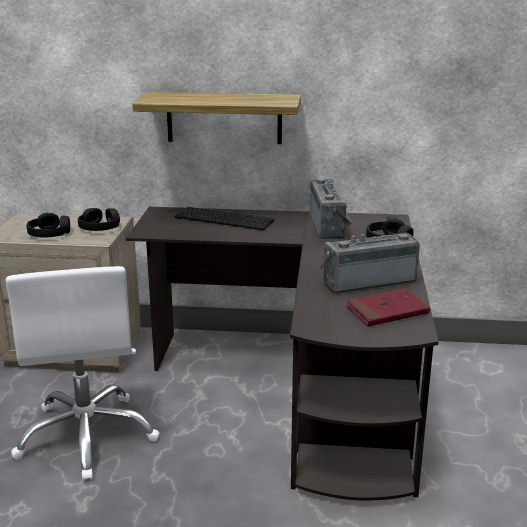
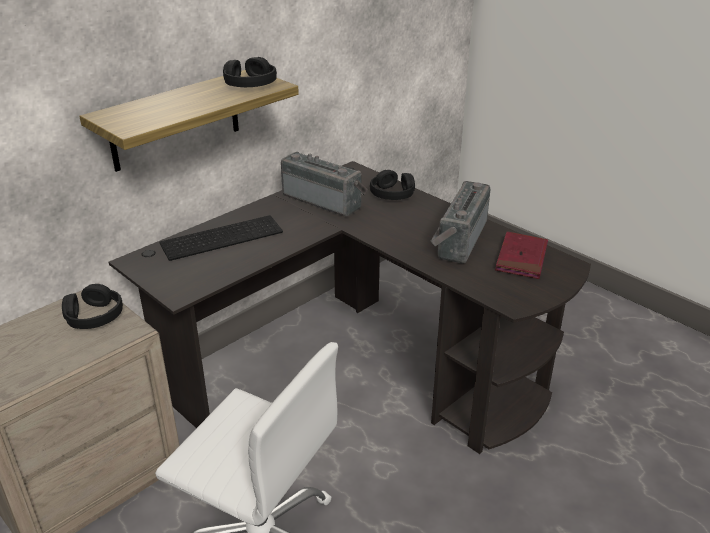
camera: 50 degrees left, 10 degrees up
black headphones [27,213,70,237] -> black headphones moved to [223,57,277,87]

